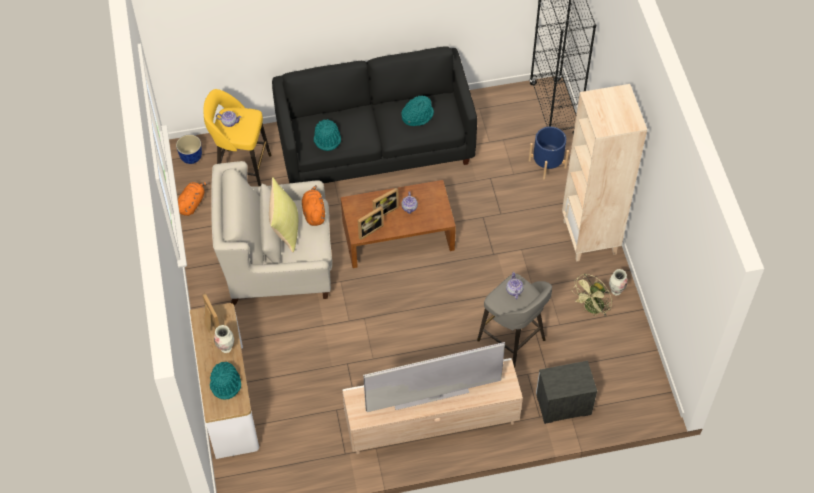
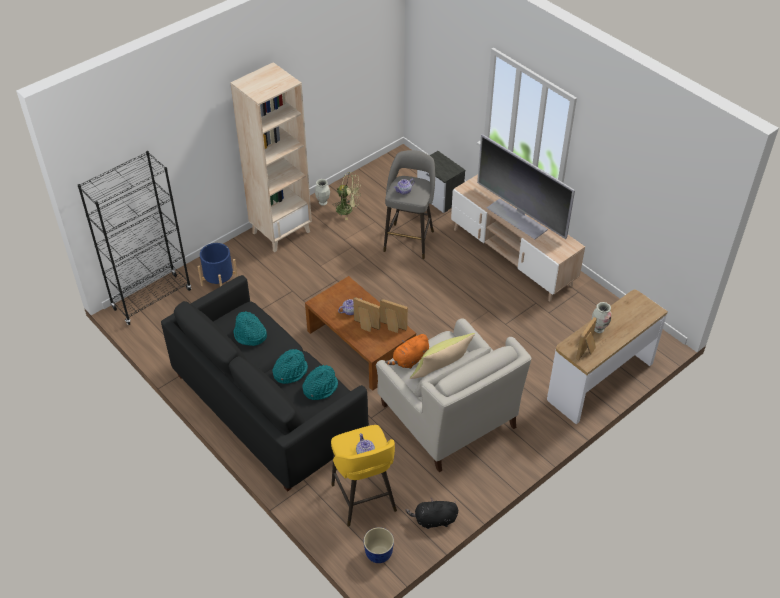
camera: 120 degrees left, 10 degrees down
orange plush toy [178,182,208,216] -> black plush toy [406,498,458,529]
turquoise hat [210,362,241,400] -> turquoise hat moved to [272,349,308,384]

